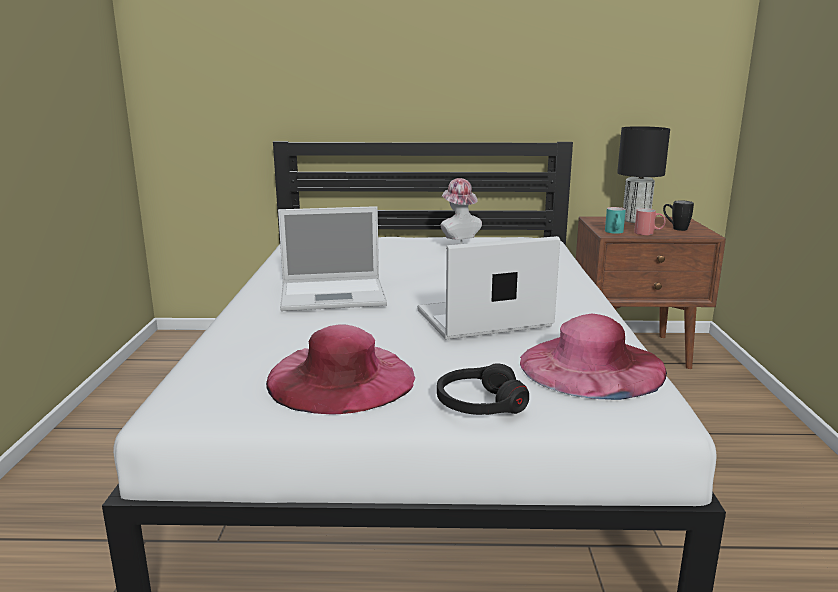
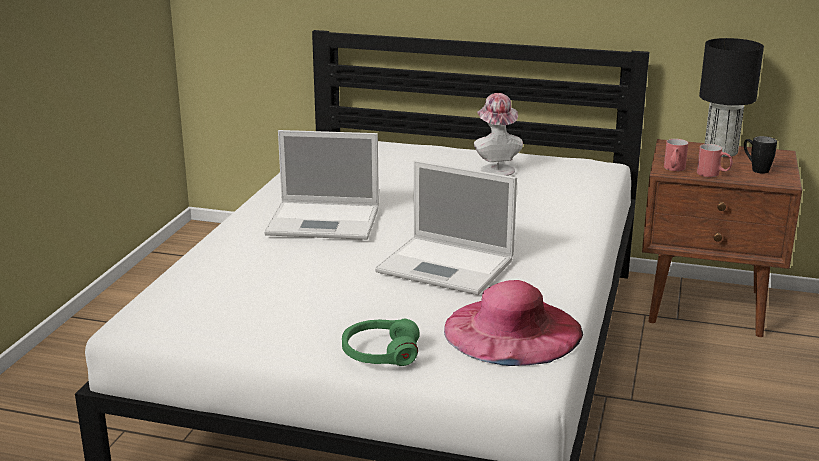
camera: 15 degrees right, 5 degrees up
pink hat [266,324,415,415] -> none
laptop [417,236,560,339] -> laptop turned 150 degrees counterclockwise [375,160,517,295]
black headphones [437,364,529,415] -> green headphones [342,319,420,366]
turquoise mug [605,207,626,234] -> red mug [664,139,688,171]

